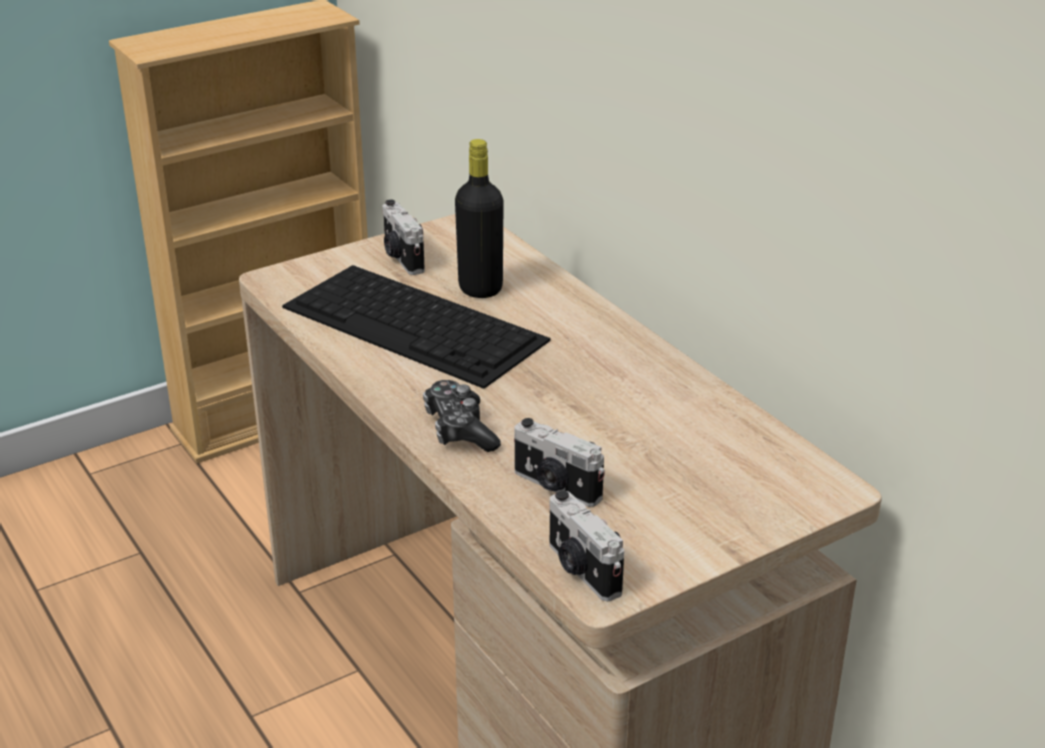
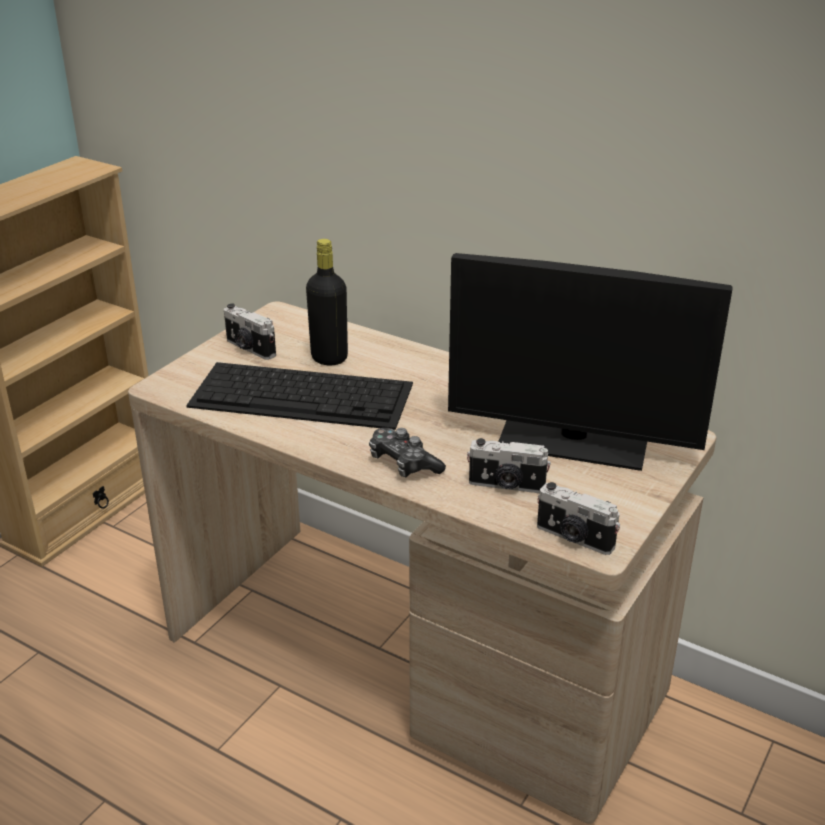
camera: 25 degrees left, 0 degrees up
none -> monitor [448,253,733,471]

